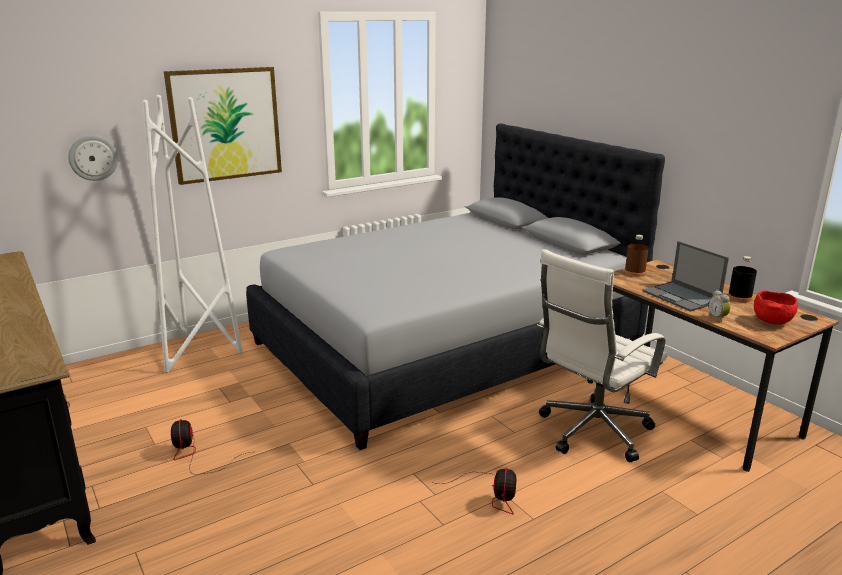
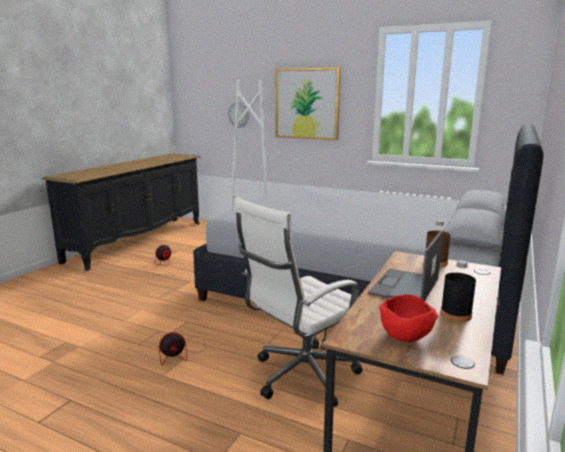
camera: 60 degrees right, 5 degrees down
white office chair [537,249,668,462] -> white office chair turned 60 degrees counterclockwise [234,198,363,407]
alarm clock [709,290,730,322] -> none

